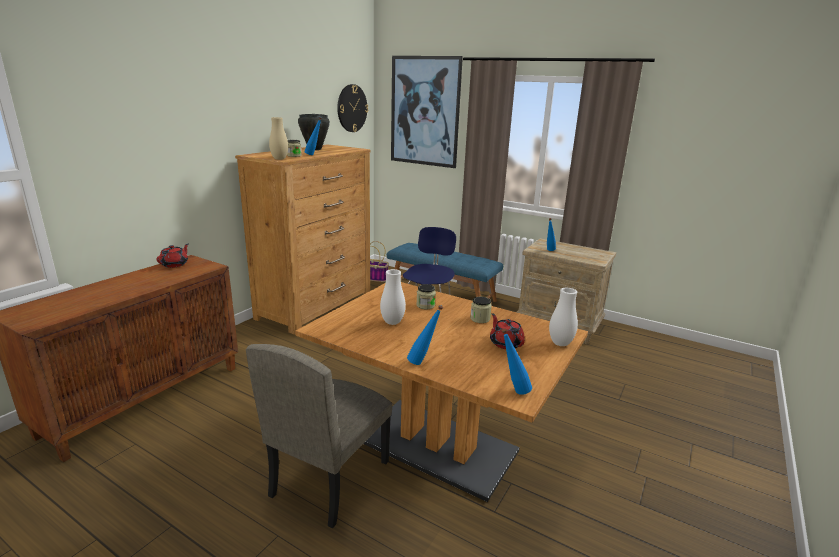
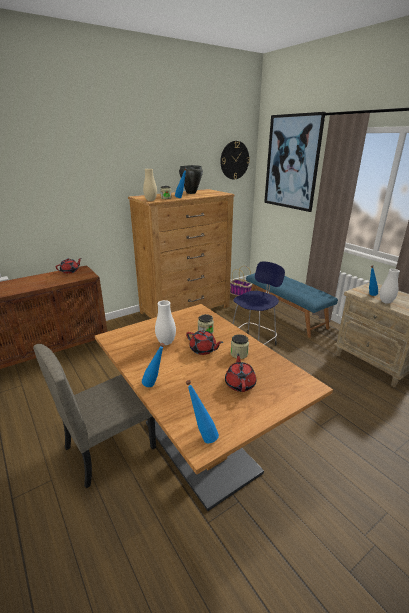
camera: 25 degrees right, 5 degrees up
white vase [549,288,578,346] -> white vase moved to [380,269,400,304]
none -> red teapot [186,331,223,355]

